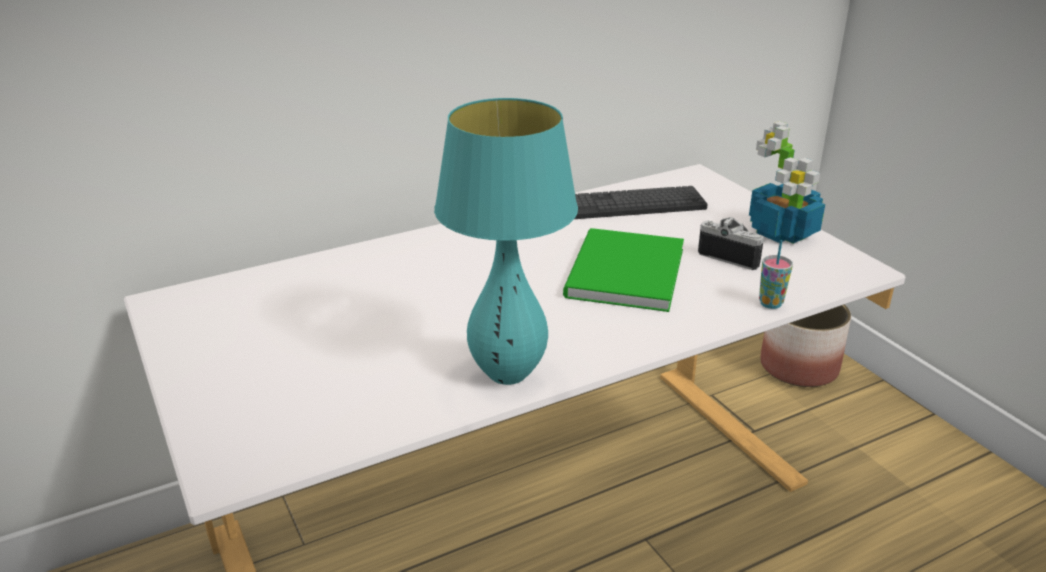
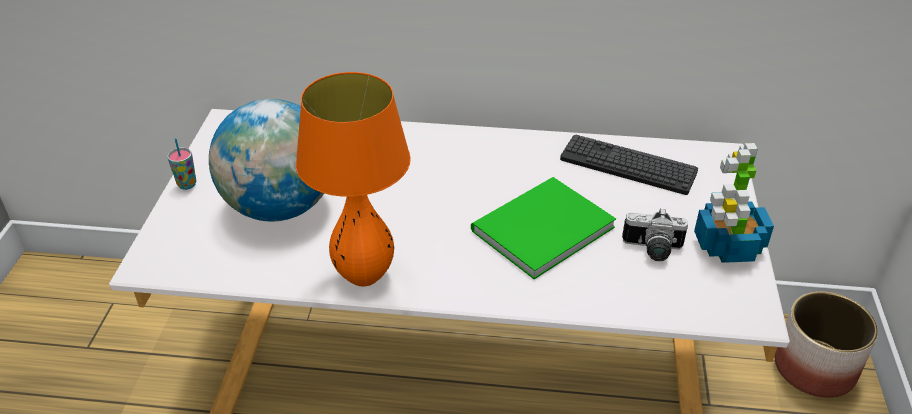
camera: 35 degrees right, 10 degrees up
turquoise table lamp [434,98,578,385] -> orange table lamp [296,72,411,286]
camera [698,217,764,270] -> camera turned 120 degrees clockwise [622,208,688,261]
cup [759,240,793,309] -> cup moved to [167,138,196,190]
none -> globe [209,99,324,221]

